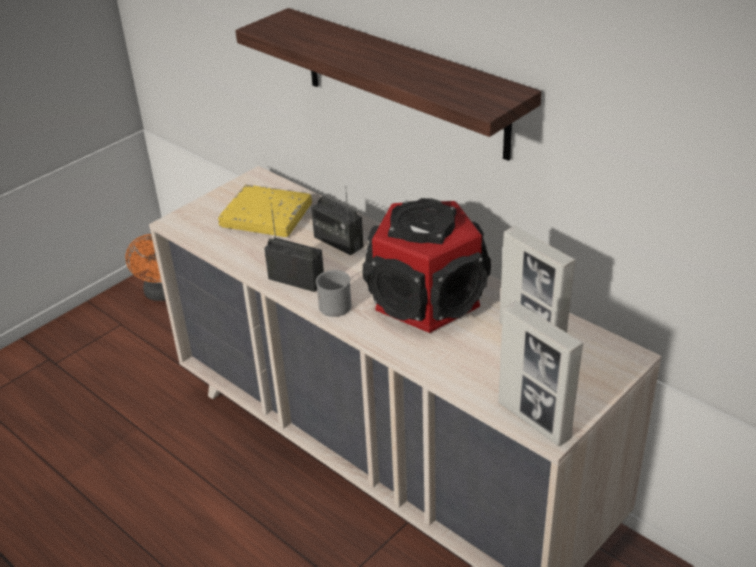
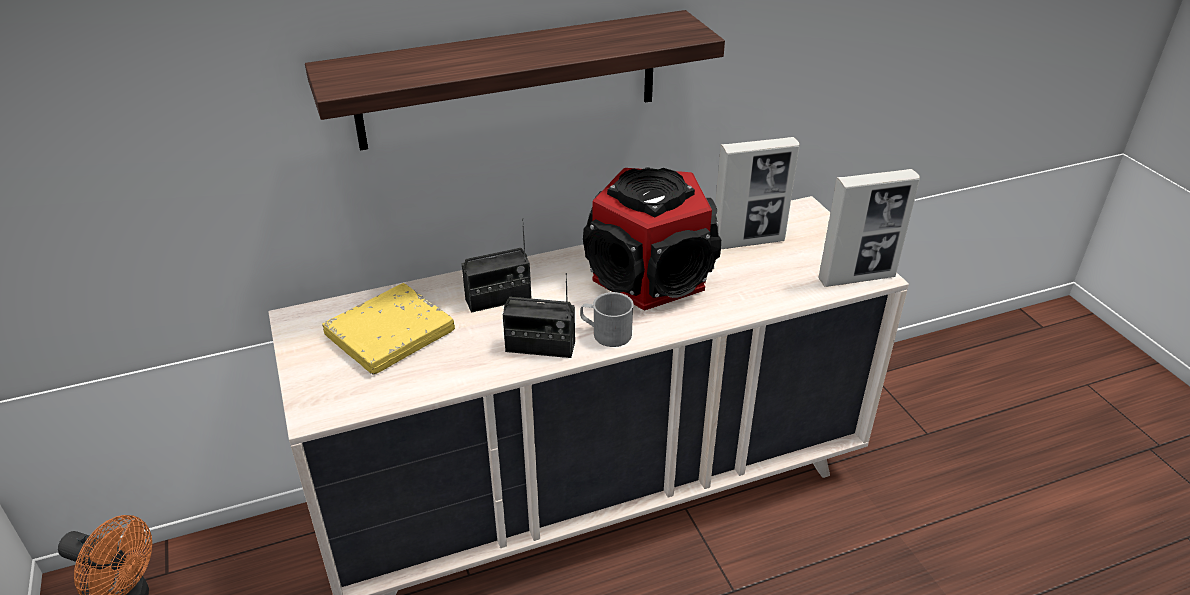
camera: 65 degrees left, 0 degrees up
radio [264,203,324,292] -> radio turned 135 degrees counterclockwise [503,273,575,358]

